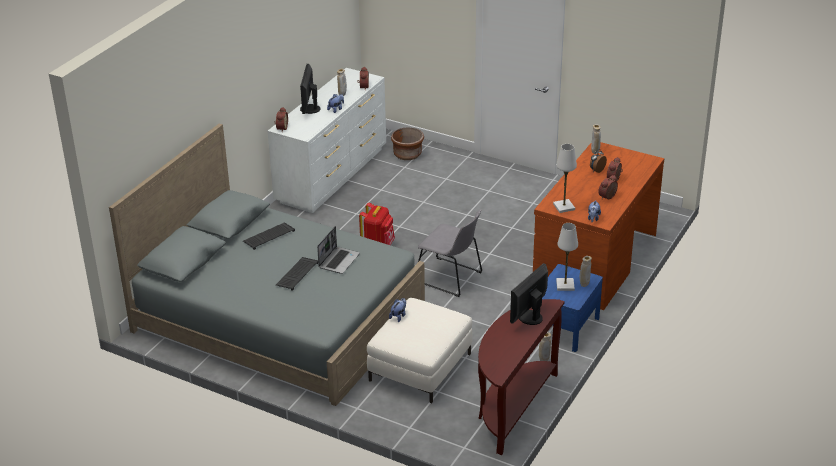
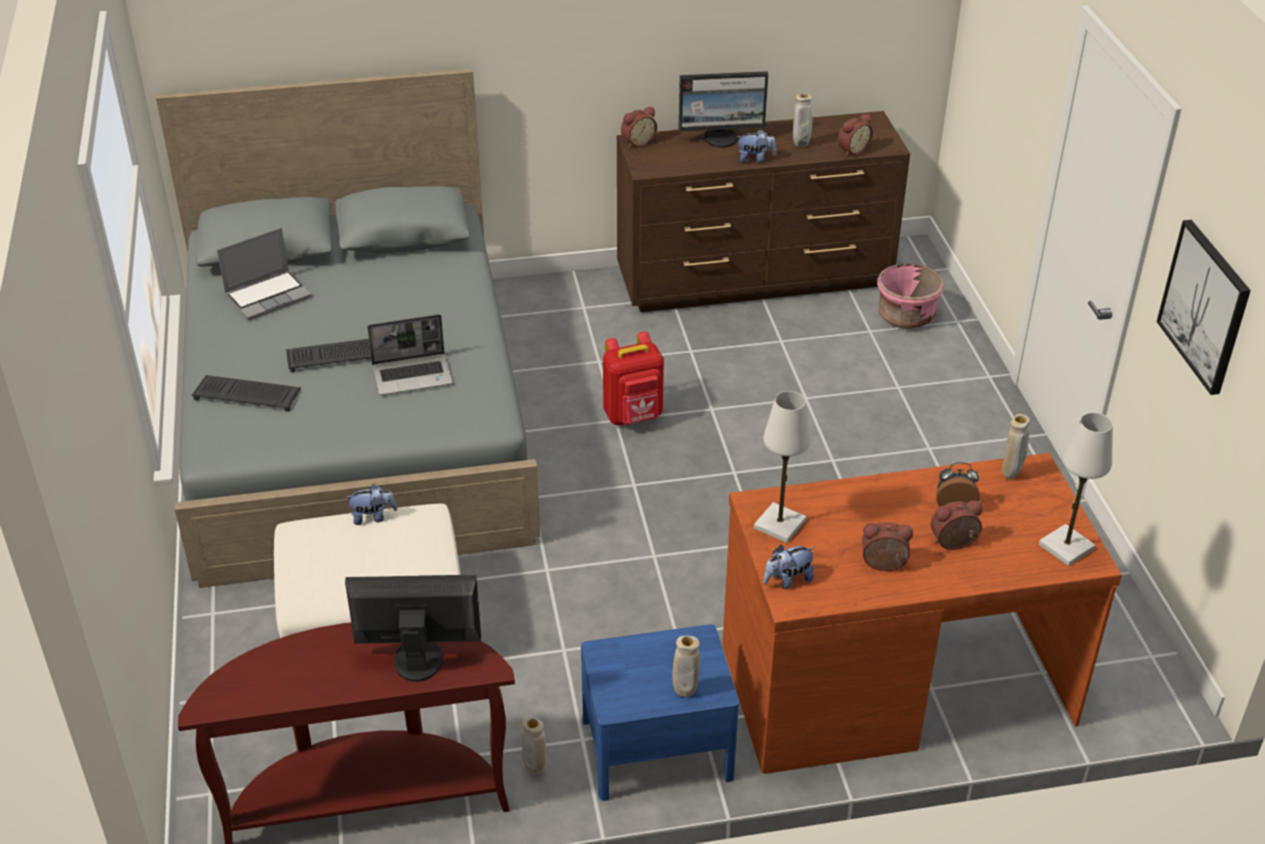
camera: 50 degrees right, 5 degrees up
keyboard [243,222,295,250] -> keyboard moved to [192,375,301,412]
white dresser [268,68,386,213] -> brown dresser [617,111,910,312]
monitor [300,64,320,114] -> monitor turned 150 degrees counterclockwise [678,71,768,148]
brown planter [391,128,424,160] -> pink planter [877,263,944,329]
grey chair [418,210,482,297] -> none
white table lamp [556,223,578,291] -> white table lamp moved to [1039,413,1113,566]
none -> laptop [217,227,312,320]
none -> picture [1157,220,1251,395]

